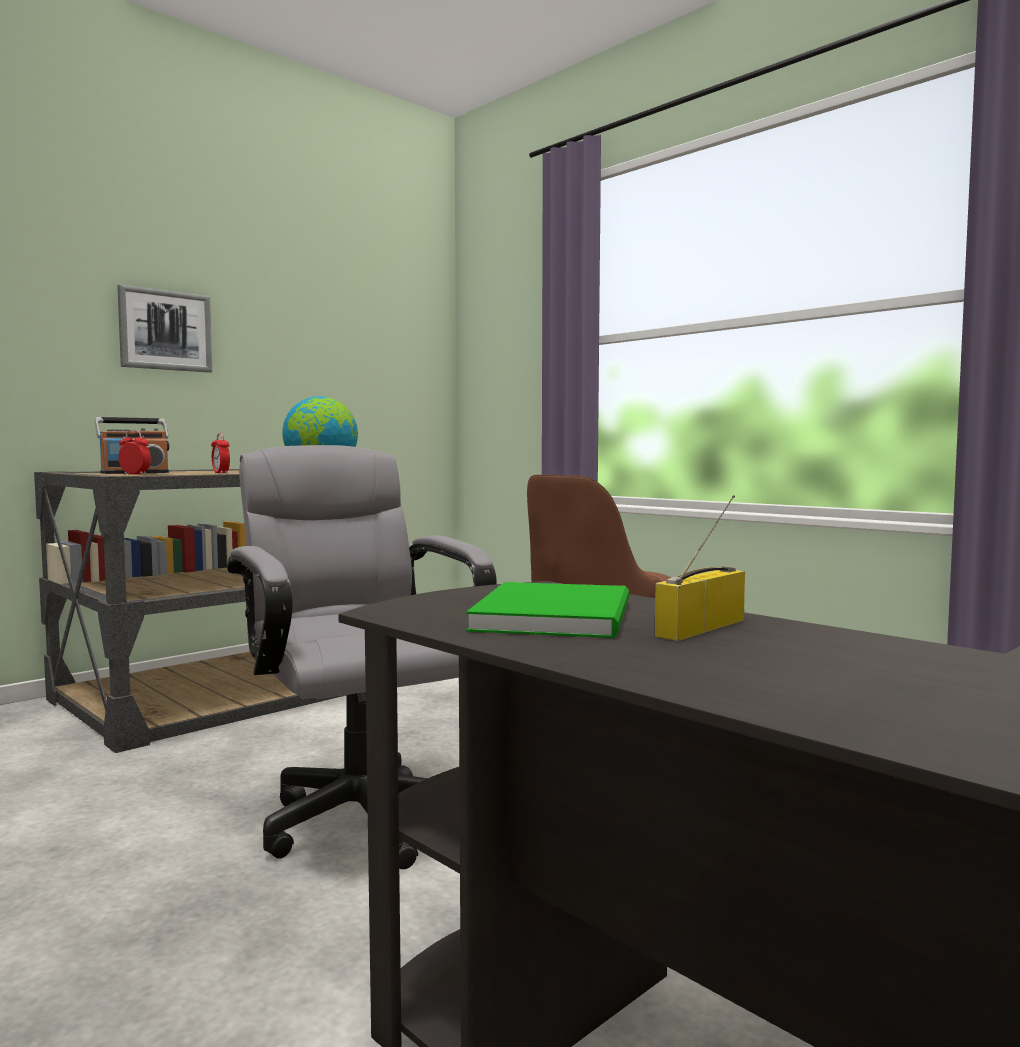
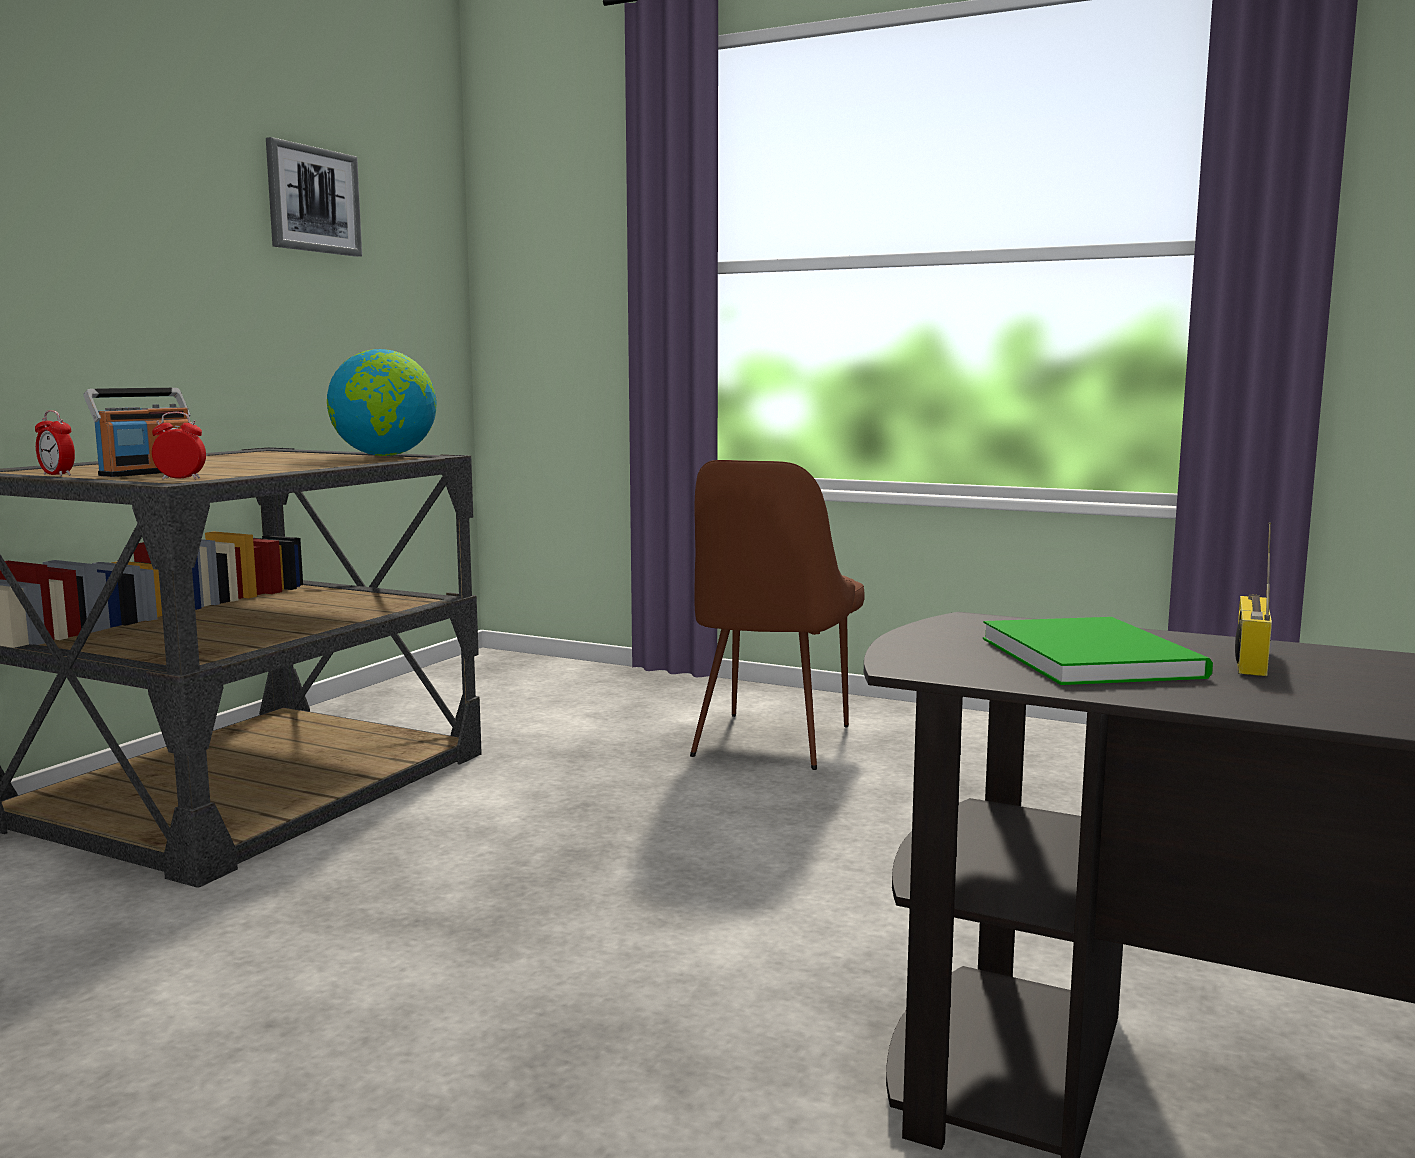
camera: 20 degrees left, 5 degrees up
picture [117,285,212,373] -> picture moved to [266,137,362,257]
alarm clock [211,433,230,474] -> alarm clock moved to [35,410,75,476]
grey office chair [227,445,497,869] -> none

